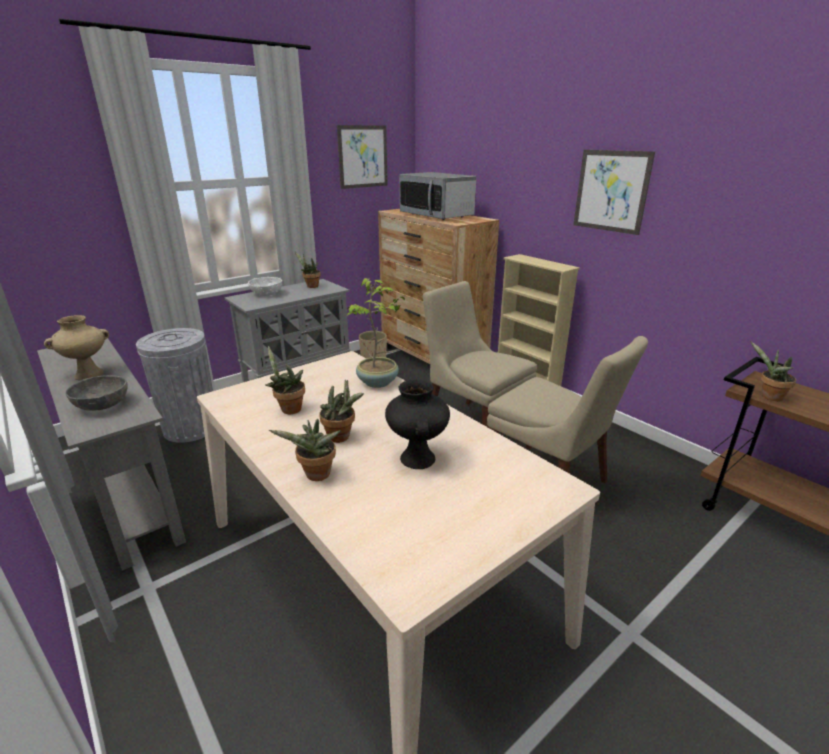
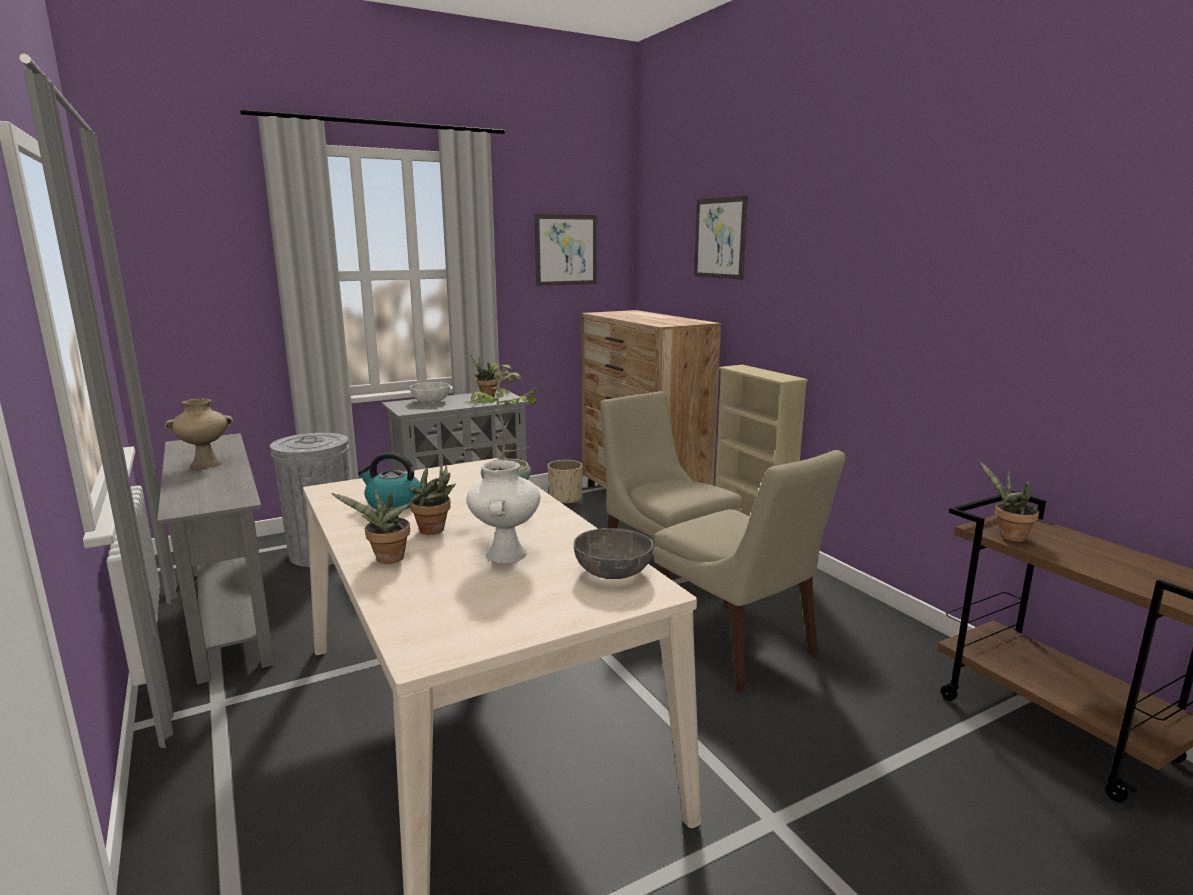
camera: 10 degrees right, 10 degrees down
grey bowl [66,375,128,411] -> grey bowl moved to [574,528,653,579]
potted plant [265,346,305,414] -> kettle [358,452,420,510]
black vase [385,380,450,469] -> white vase [466,460,540,563]
microwave [400,172,476,220] -> none
picture [573,150,655,235] -> picture moved to [694,196,748,280]

